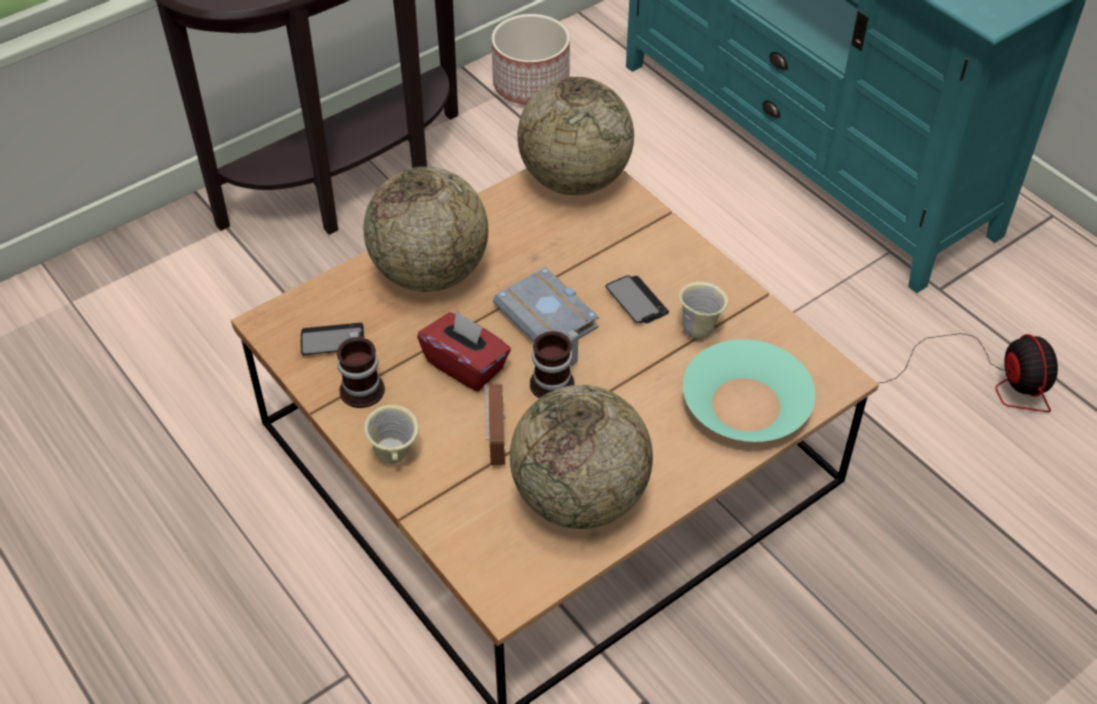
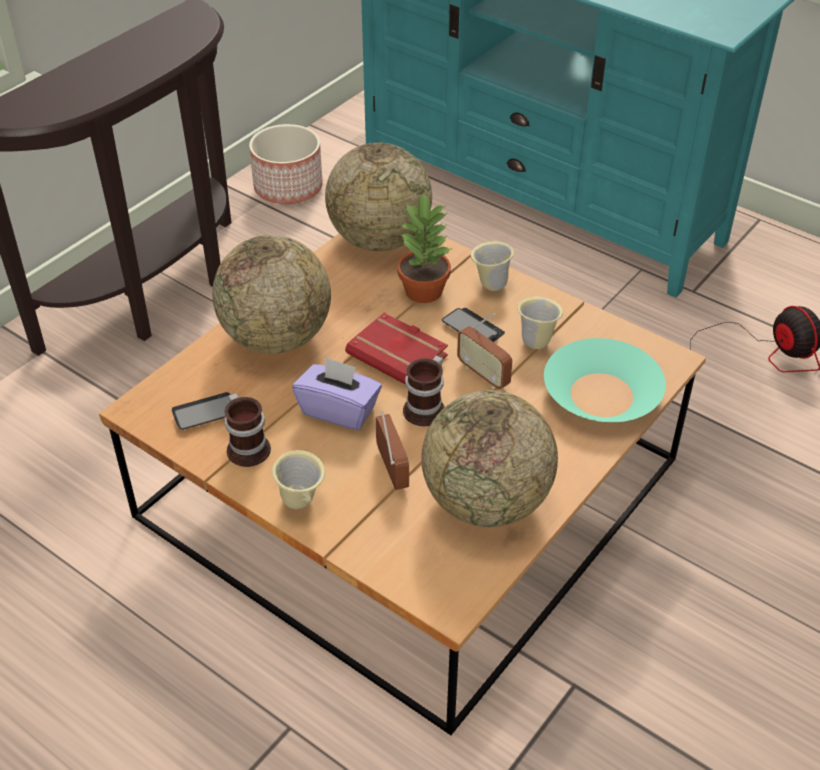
camera: 15 degrees left, 5 degrees down
red tissue box [417,310,511,392] -> purple tissue box [293,357,382,430]
grey book [493,267,599,342] -> red book [345,313,448,384]
none -> potted plant [397,193,453,303]
none -> radio [457,313,512,389]
none -> beige mug [471,241,514,291]

